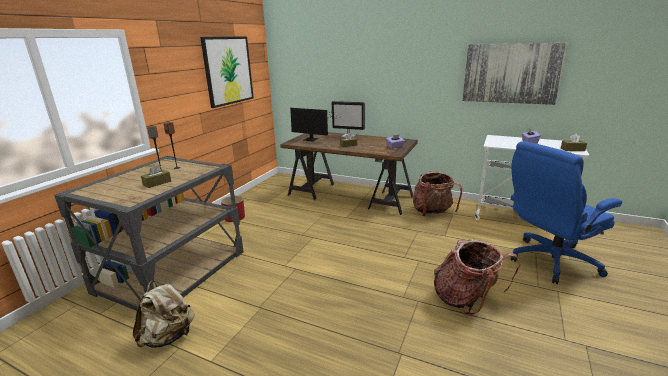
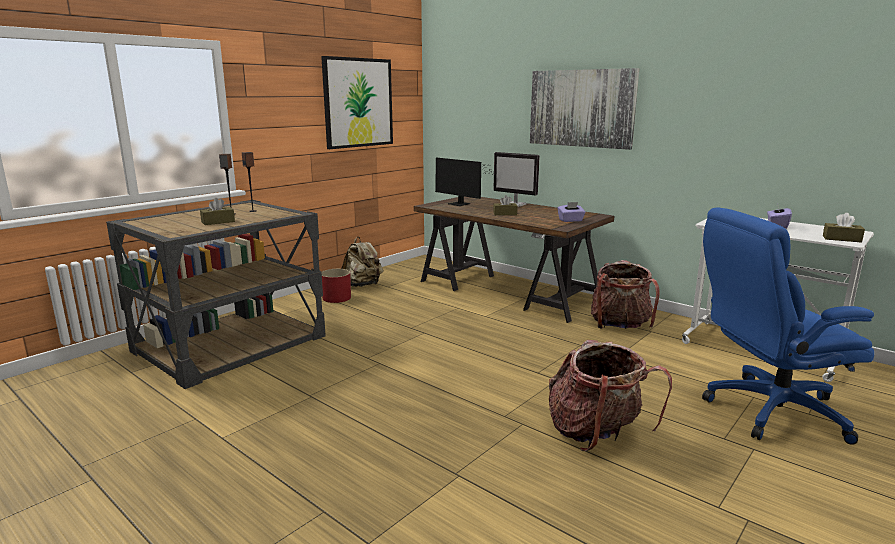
camera: 15 degrees right, 5 degrees down
beige backpack [133,280,195,348] -> beige backpack moved to [341,236,383,287]
picture [462,43,568,105] -> picture moved to [530,68,639,150]

